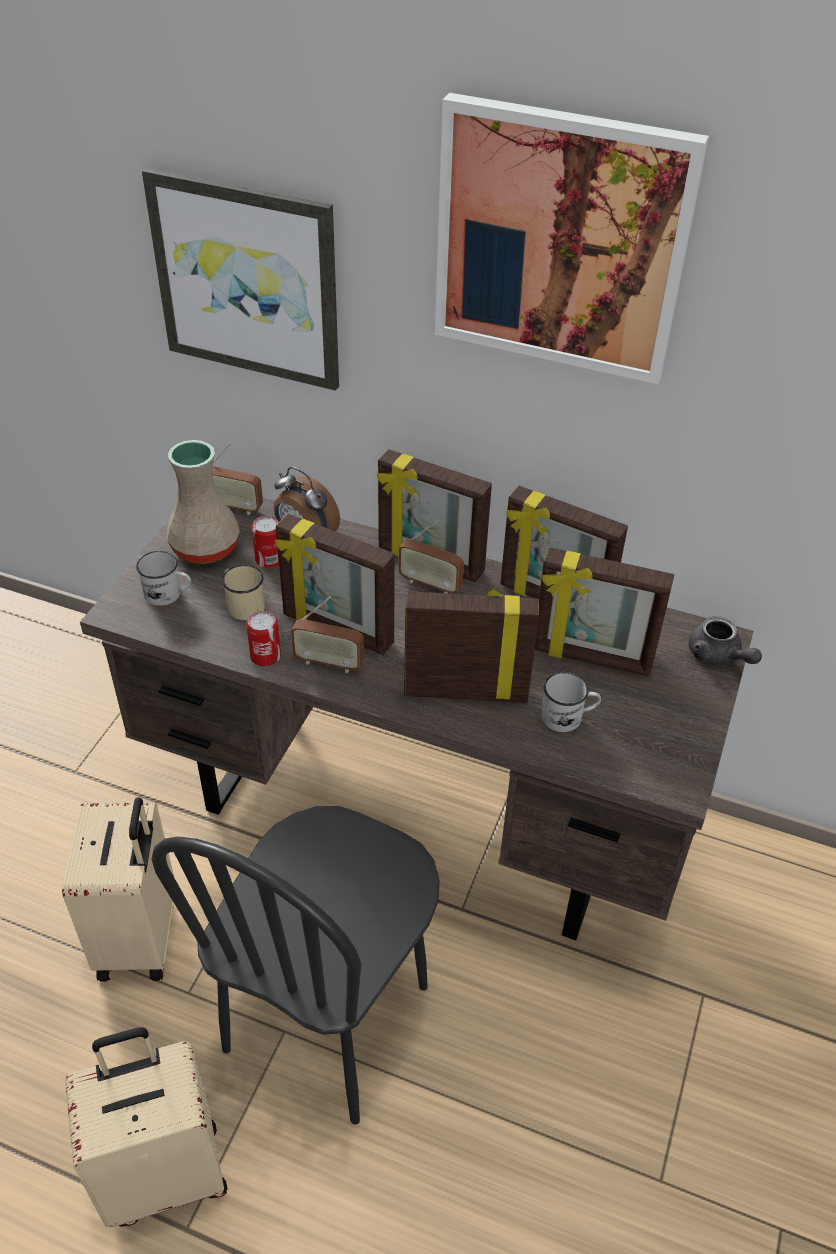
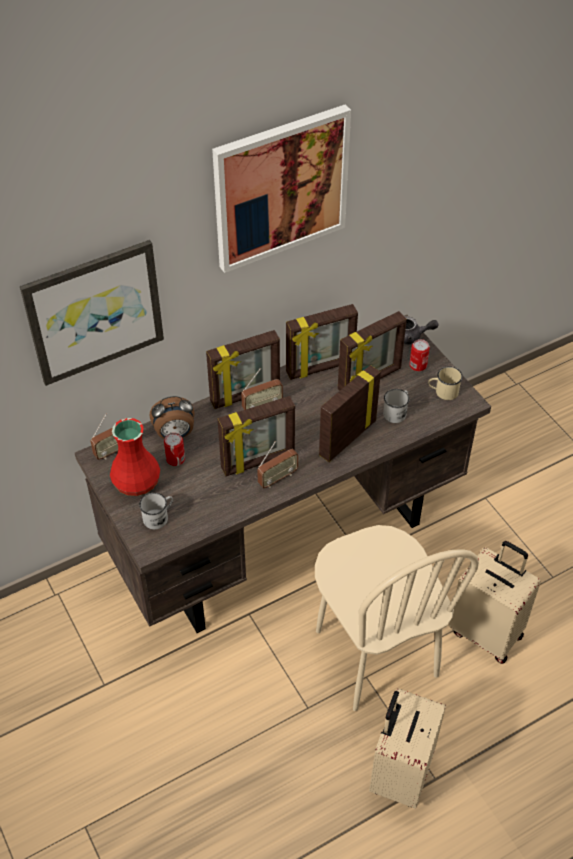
camera: 50 degrees left, 5 degrees up
beige suitcase [62,797,174,982] -> beige suitcase moved to [449,541,541,664]
black chair [151,806,440,1124] -> beige chair [315,525,479,711]
beige vase [167,440,240,564] -> red vase [110,418,160,496]
beige mug [222,565,265,620] -> beige mug moved to [428,366,463,400]
can [246,611,281,666] -> can moved to [409,339,430,371]

